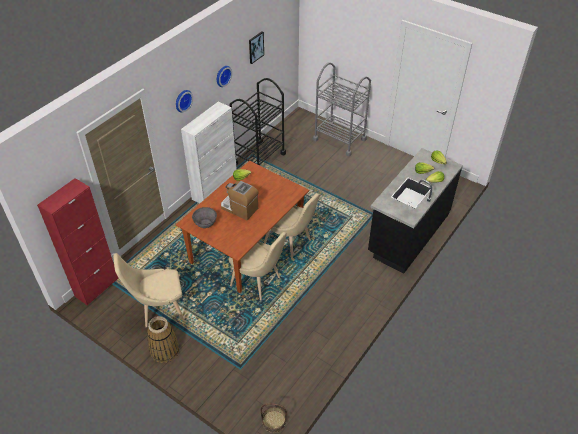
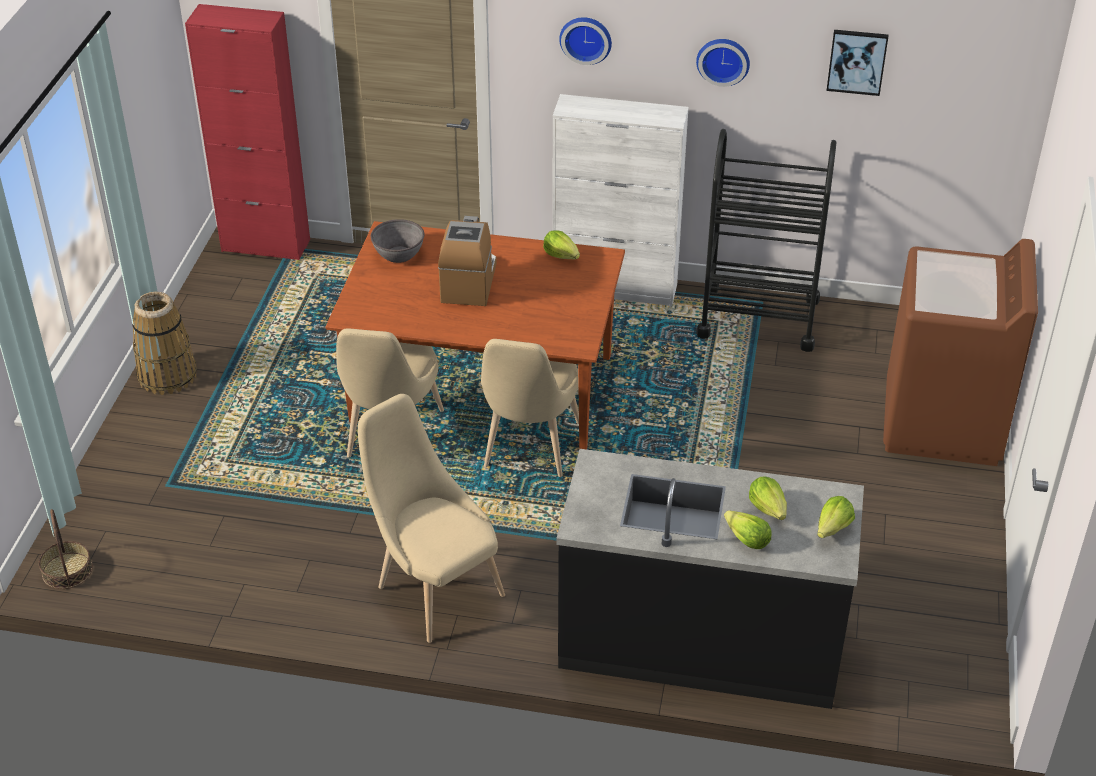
camera: 65 degrees right, 5 degrees down
beige chair [113,253,184,327] -> beige chair moved to [358,394,505,643]
grey cart [313,63,371,156] -> brown washing machine [883,239,1038,466]

